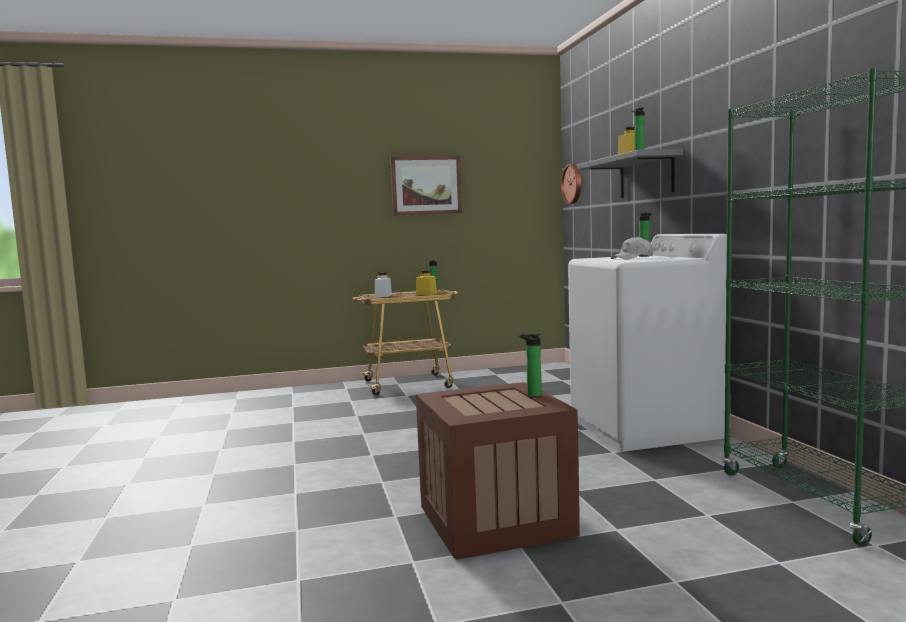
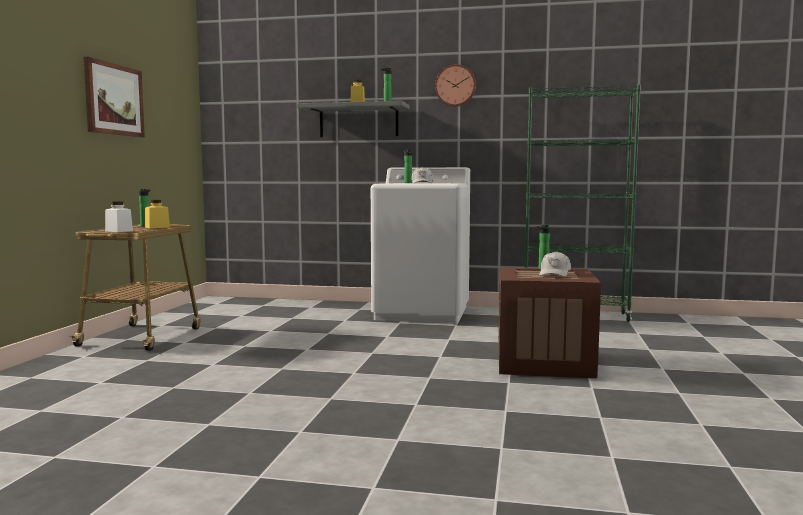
camera: 65 degrees left, 0 degrees up
wall clock [561,164,582,204] -> wall clock moved to [435,64,476,107]
none -> white cap [539,251,571,277]

